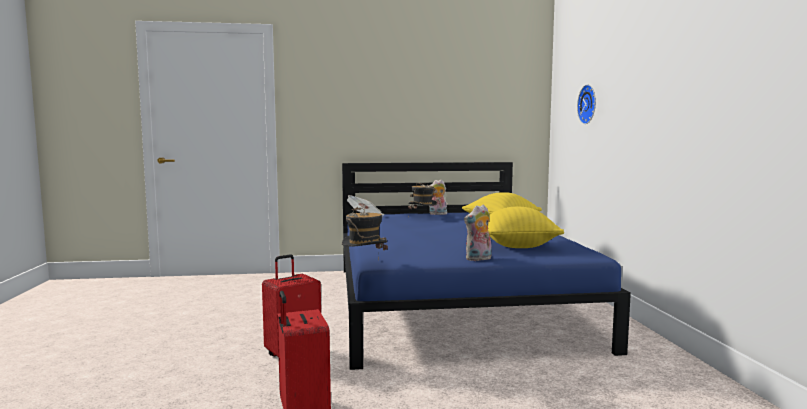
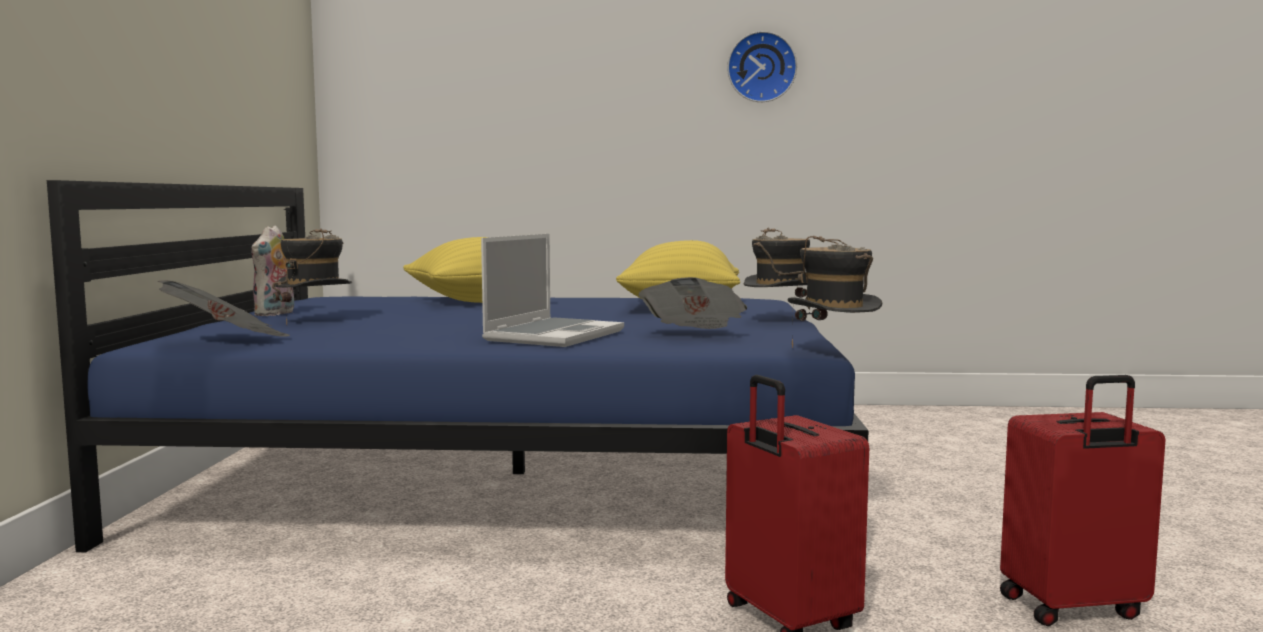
camera: 80 degrees left, 0 degrees up
plush toy [464,204,492,261] -> hat [744,228,810,310]
wall clock [577,85,596,124] -> wall clock moved to [727,31,797,102]
none -> laptop [481,234,624,347]
none -> newspaper [638,277,747,329]

